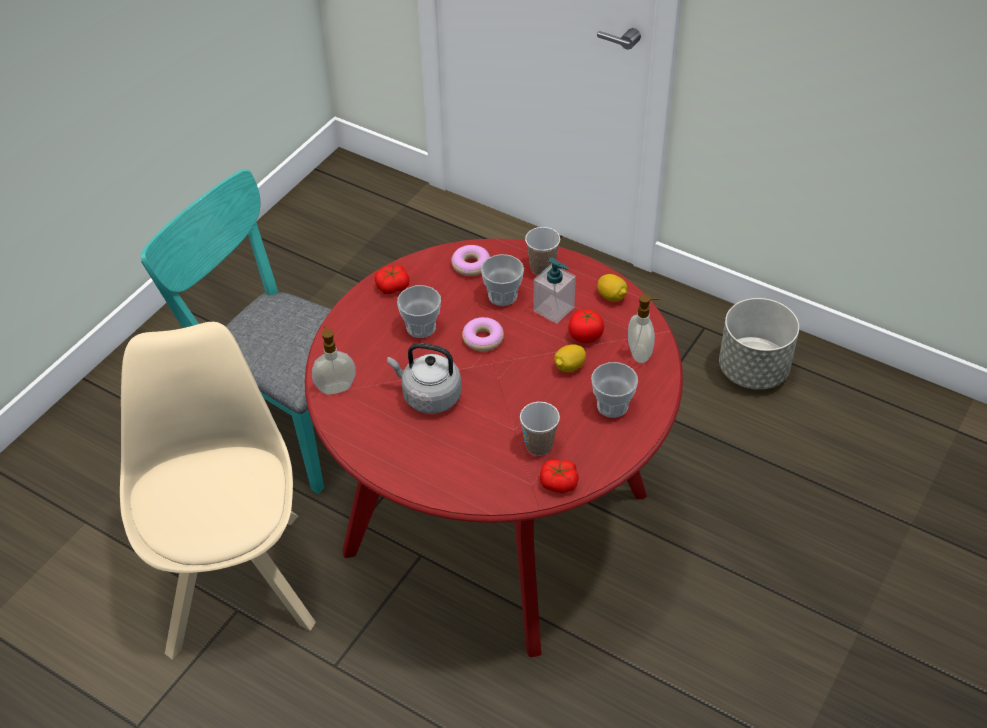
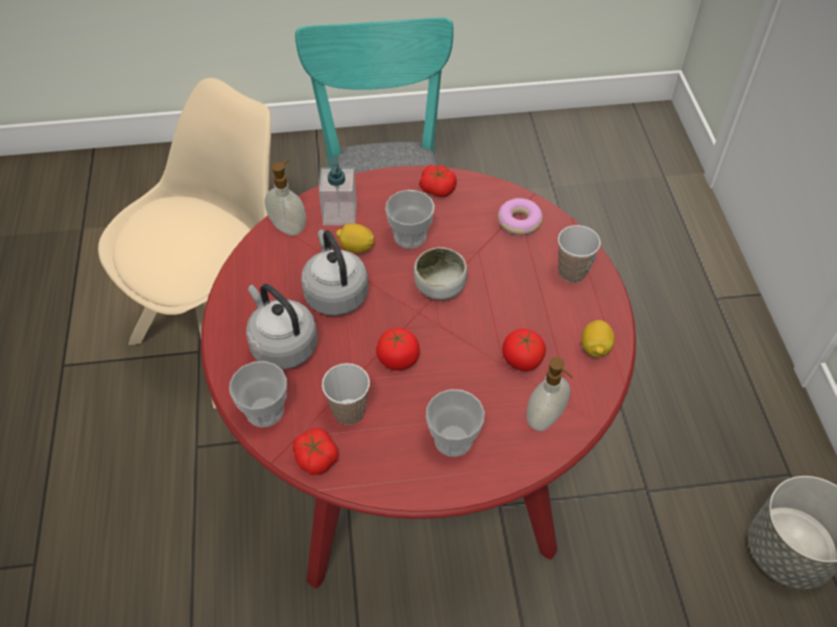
camera: 50 degrees right, 5 degrees up
donut [462,317,504,351] -> bowl [414,247,467,300]
cup [481,254,524,306] -> cup moved to [229,361,287,427]
soap dispenser [533,258,576,324] -> soap dispenser moved to [319,155,357,225]
lemon [554,344,586,372] -> lemon moved to [336,223,375,253]
none -> grey kettle [246,284,318,370]
none -> tomato [376,328,420,371]

